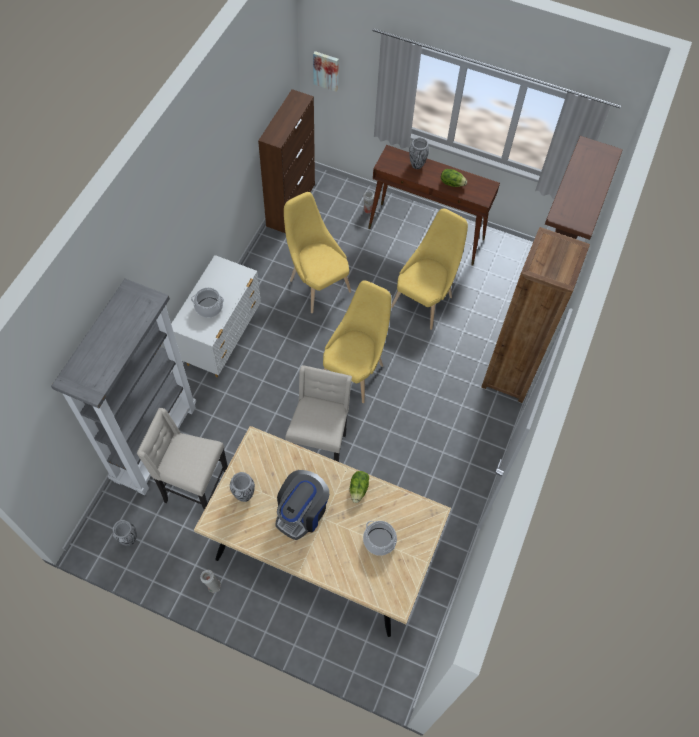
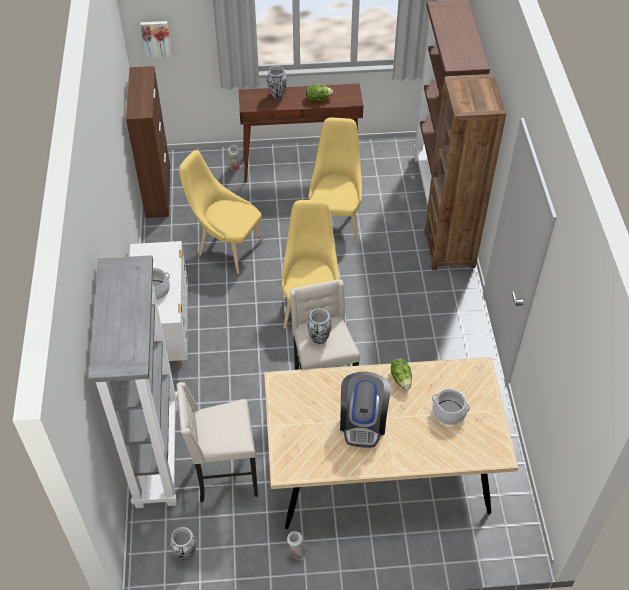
camera: 25 degrees left, 10 degrees down
vase [230,472,255,502] -> vase moved to [307,308,332,344]

